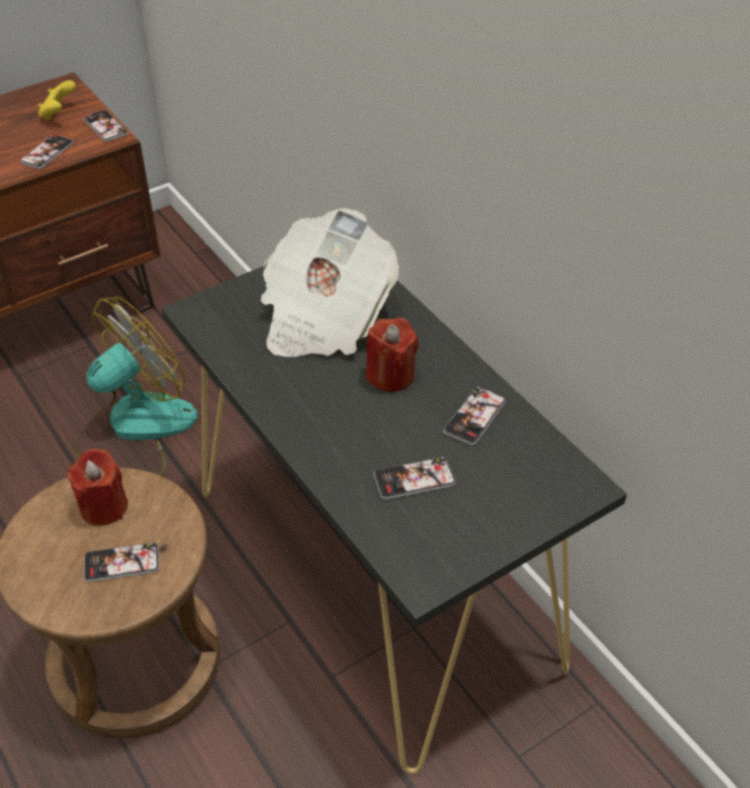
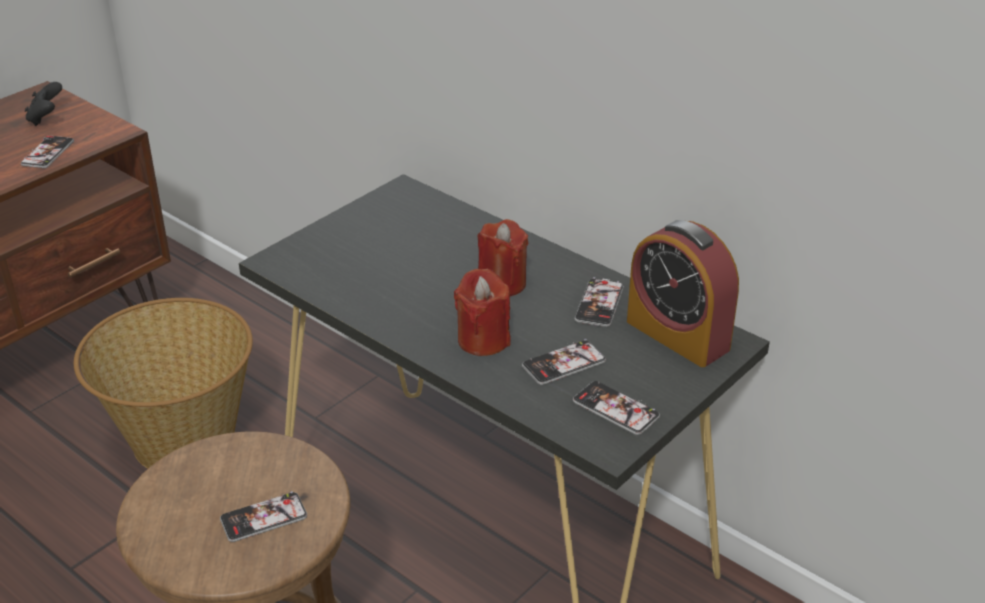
camera: 15 degrees left, 10 degrees down
yellow game controller [37,80,76,121] -> black game controller [25,82,62,126]
red candle [67,448,128,526] -> red candle moved to [454,269,511,356]
fan [73,297,198,476] -> basket [74,298,253,469]
phone [83,110,128,142] -> phone moved to [573,381,660,435]
newspaper [260,208,399,357] -> none
none -> alarm clock [627,220,739,367]

